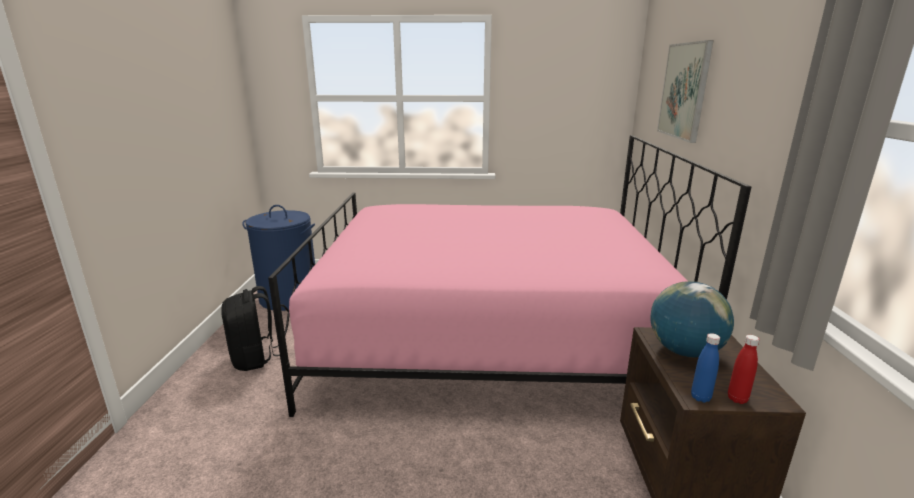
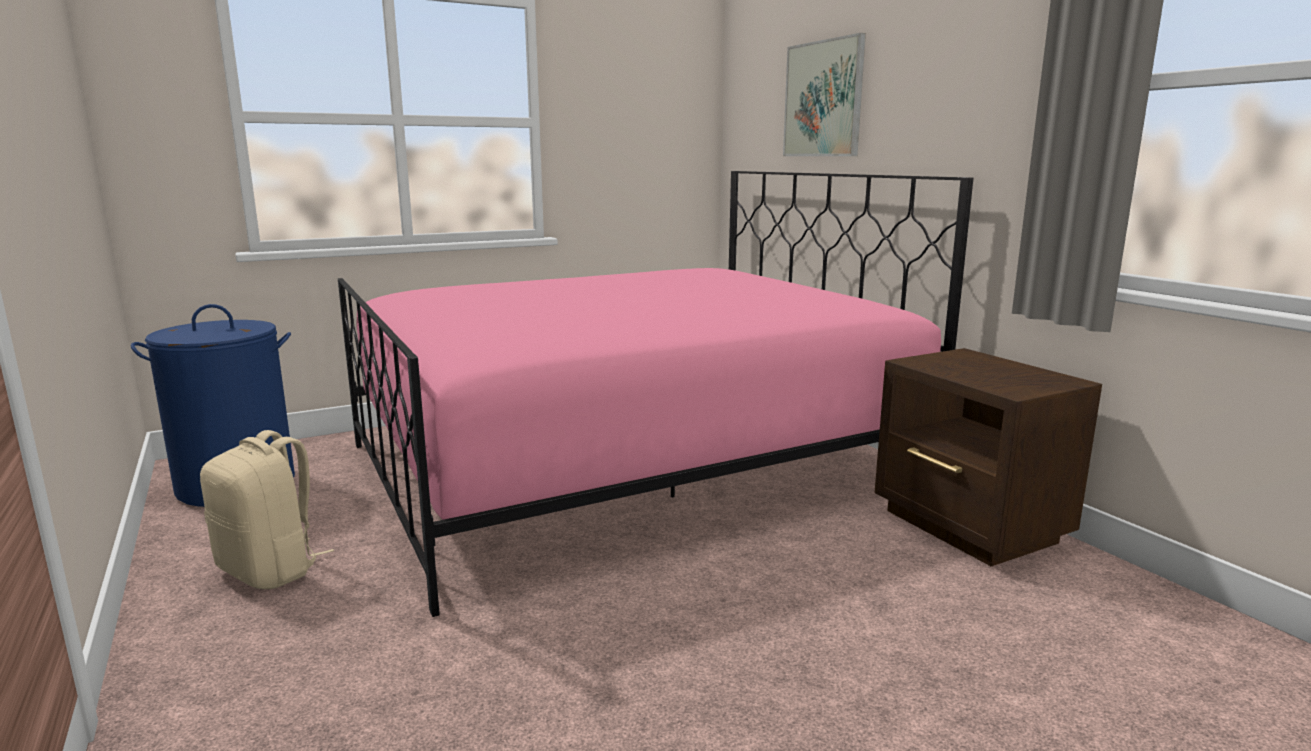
camera: 30 degrees left, 5 degrees down
black backpack [222,286,280,371] -> beige backpack [200,430,334,589]
globe [650,281,734,357] -> none
blue bottle [691,333,720,403] -> none
red bottle [728,335,760,404] -> none

